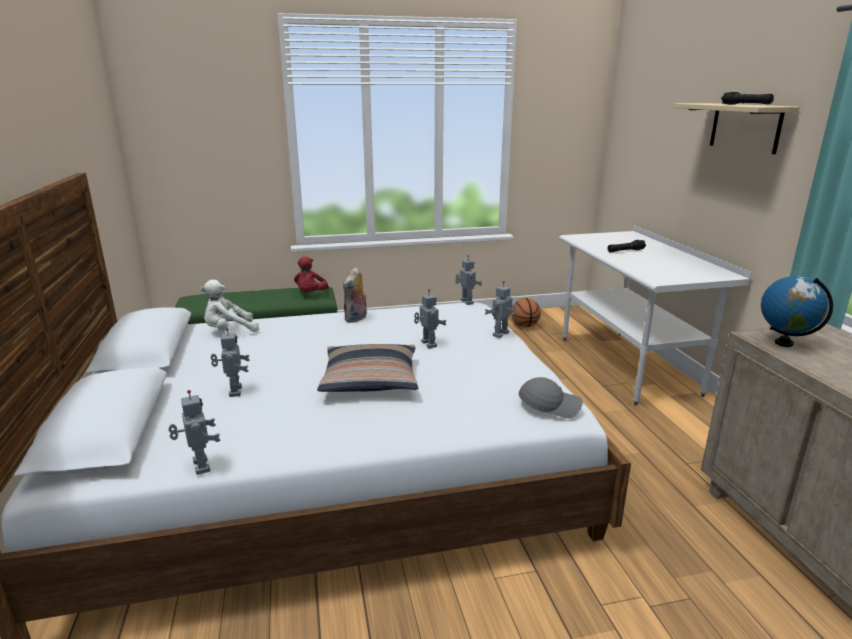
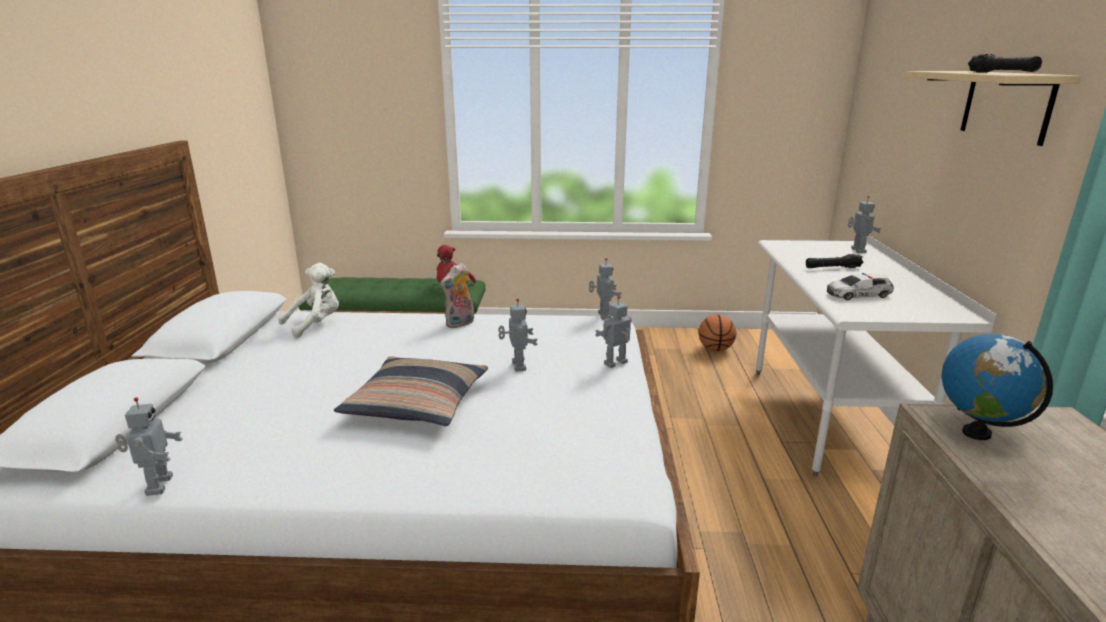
camera: 15 degrees right, 0 degrees up
white plush toy [200,280,259,332] -> white plush toy turned 150 degrees clockwise [279,263,339,338]
toy robot [211,328,250,397] -> toy robot moved to [848,196,881,253]
grey cap [519,377,583,419] -> none
none -> toy car [827,273,894,300]

